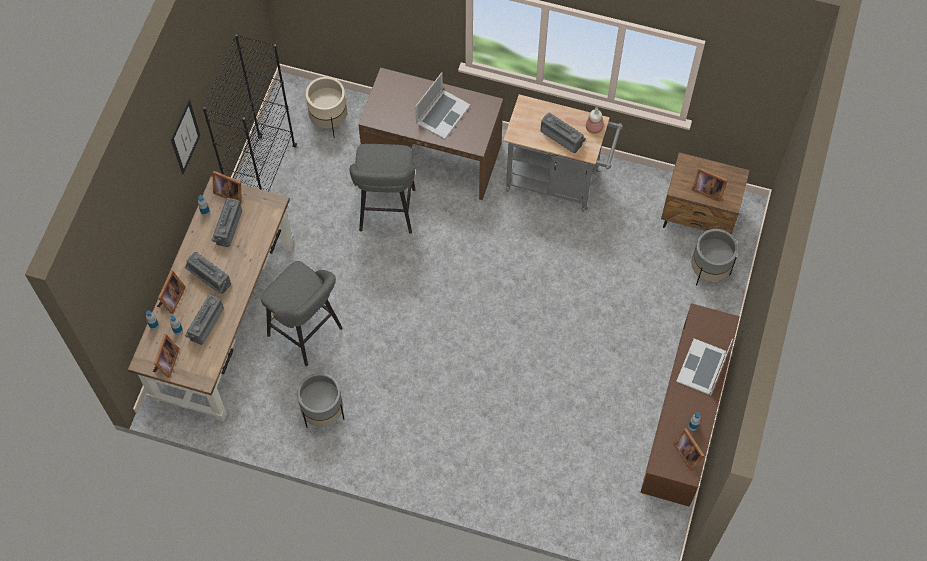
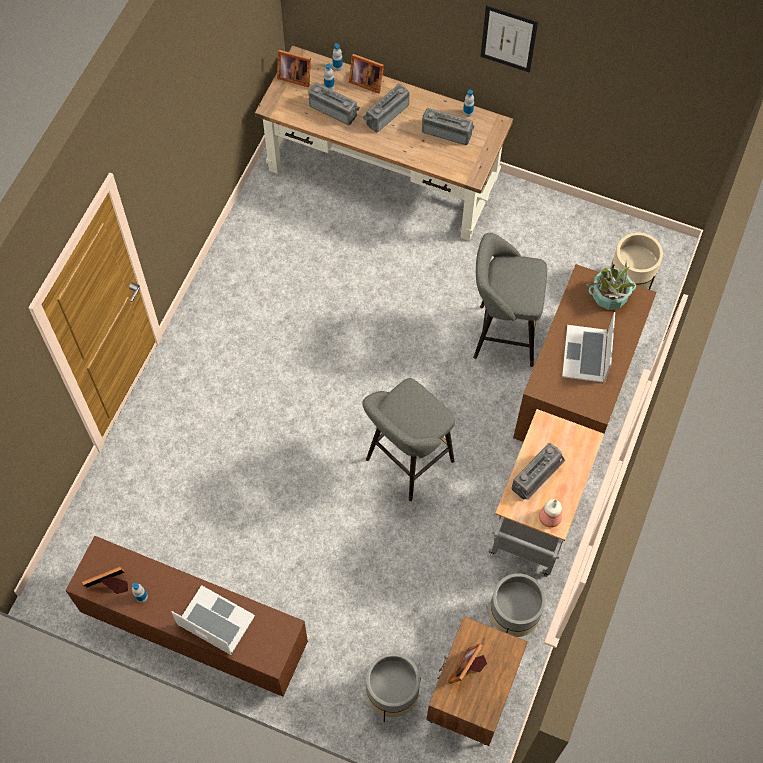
camera: 95 degrees right, 0 degrees up
black bookcase [202,34,297,192] -> none
picture frame [213,171,241,204] -> none
grey stool [261,261,343,366] -> grey stool moved to [362,378,455,501]
grey planter [297,373,344,428] -> grey planter moved to [489,573,546,637]
laptop [415,72,470,139] -> laptop turned 60 degrees clockwise [562,312,615,383]
none -> potted plant [586,259,636,310]

